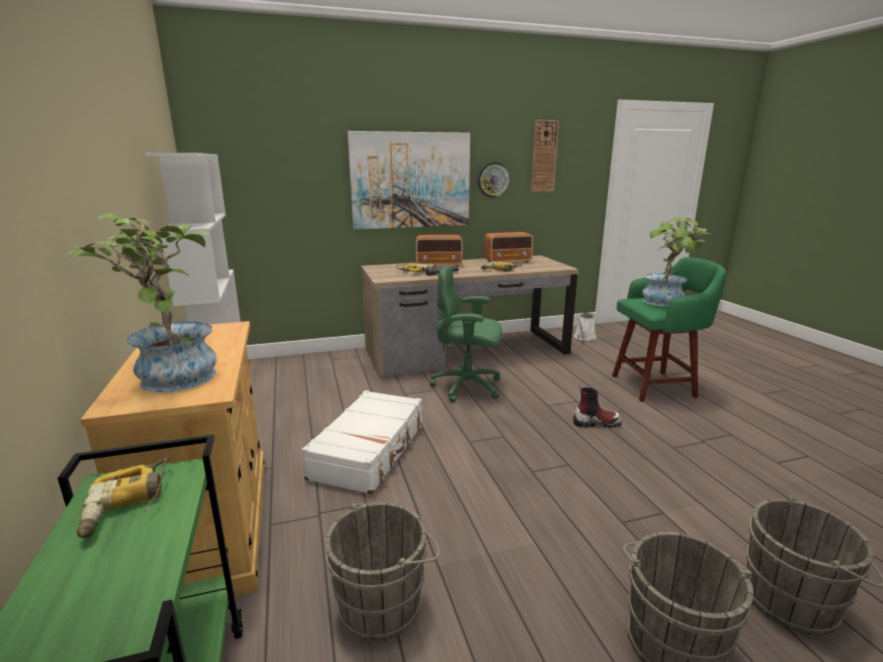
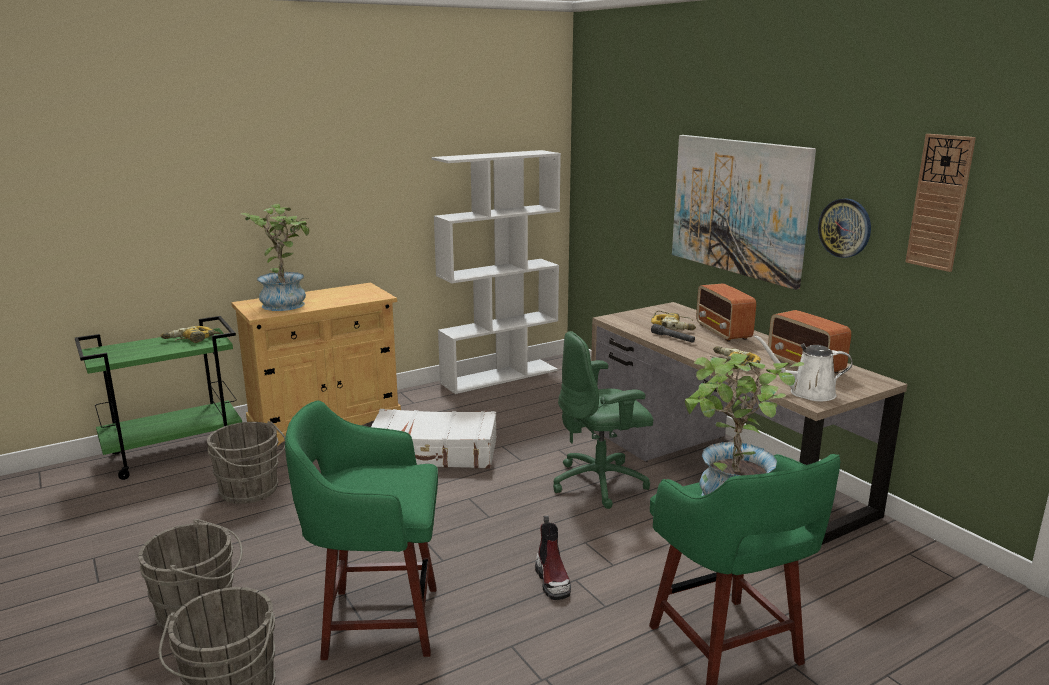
camera: 75 degrees right, 0 degrees up
green office chair [430,266,502,403] -> green office chair turned 105 degrees counterclockwise [553,331,653,509]
white watering can [574,312,596,341] -> white watering can moved to [754,335,853,401]
none -> green stool [285,400,438,660]

